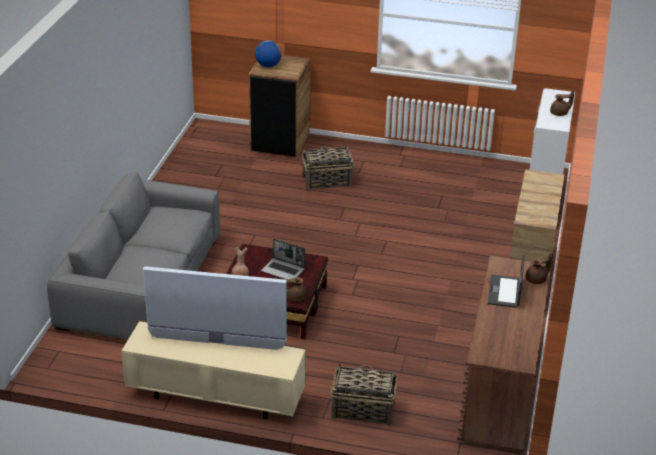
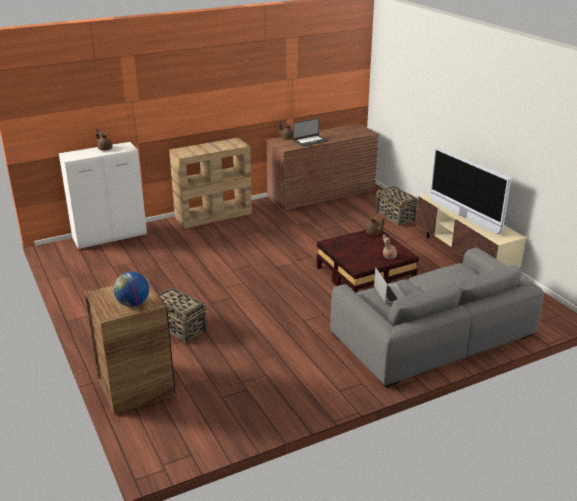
camera: 130 degrees left, 5 degrees down
laptop [261,239,305,280] -> laptop moved to [374,267,405,305]

